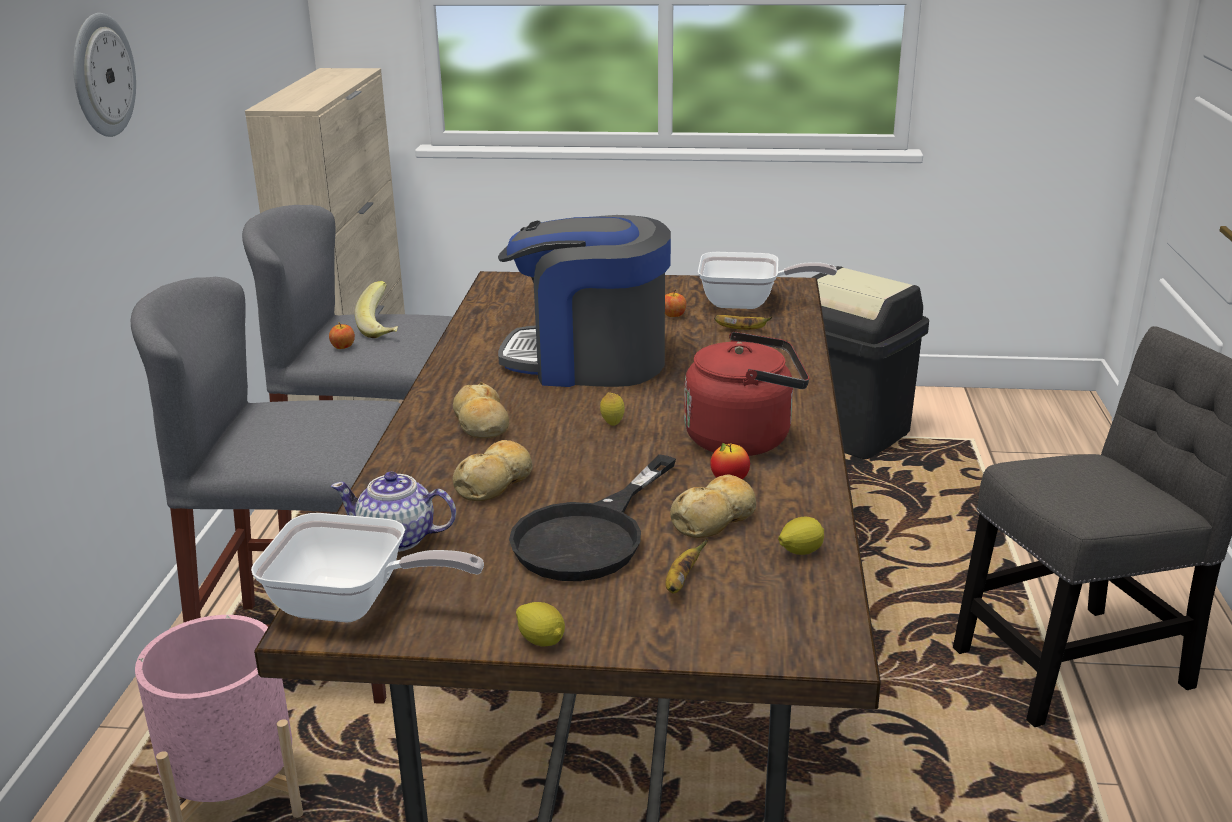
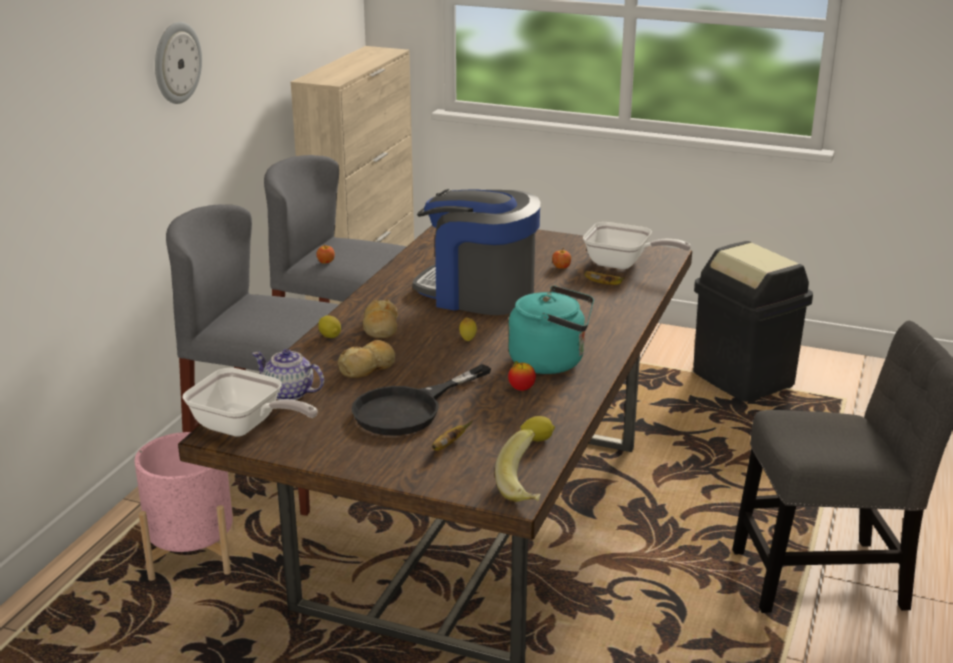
camera: 15 degrees right, 0 degrees up
banana [355,281,398,338] -> banana moved to [495,429,541,502]
lemon [516,602,565,646] -> lemon moved to [318,315,341,338]
bread [670,475,756,538] -> none
red kettle [684,332,809,456] -> turquoise kettle [508,286,594,374]

